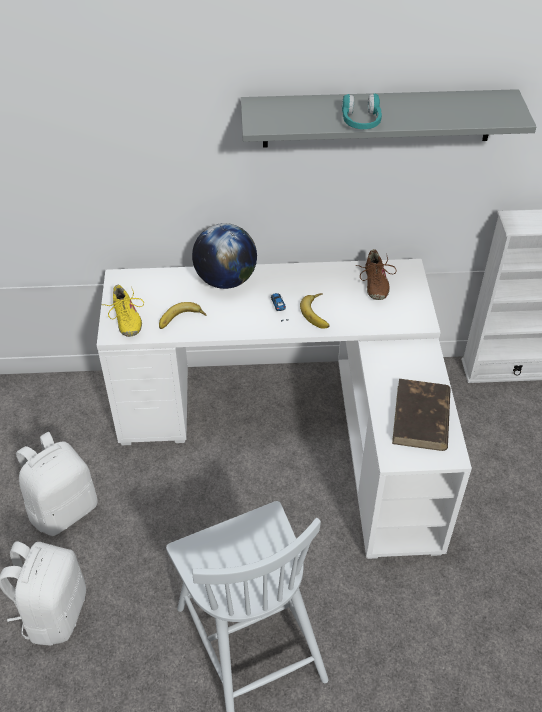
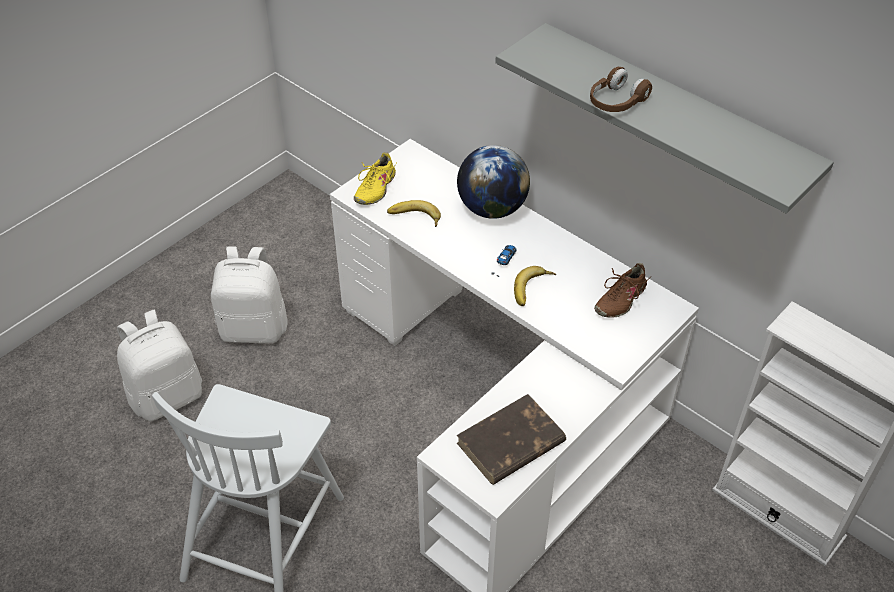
camera: 45 degrees right, 0 degrees up
turquoise headphones [342,93,382,129] -> brown headphones [590,67,652,112]

